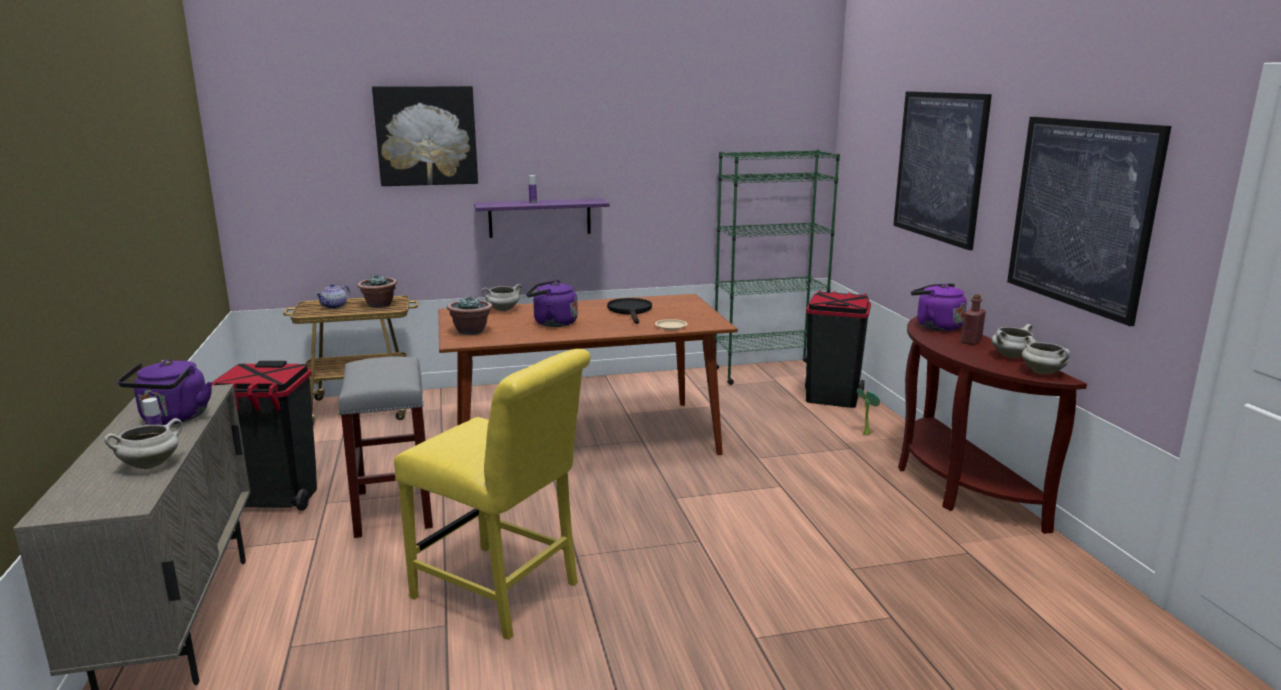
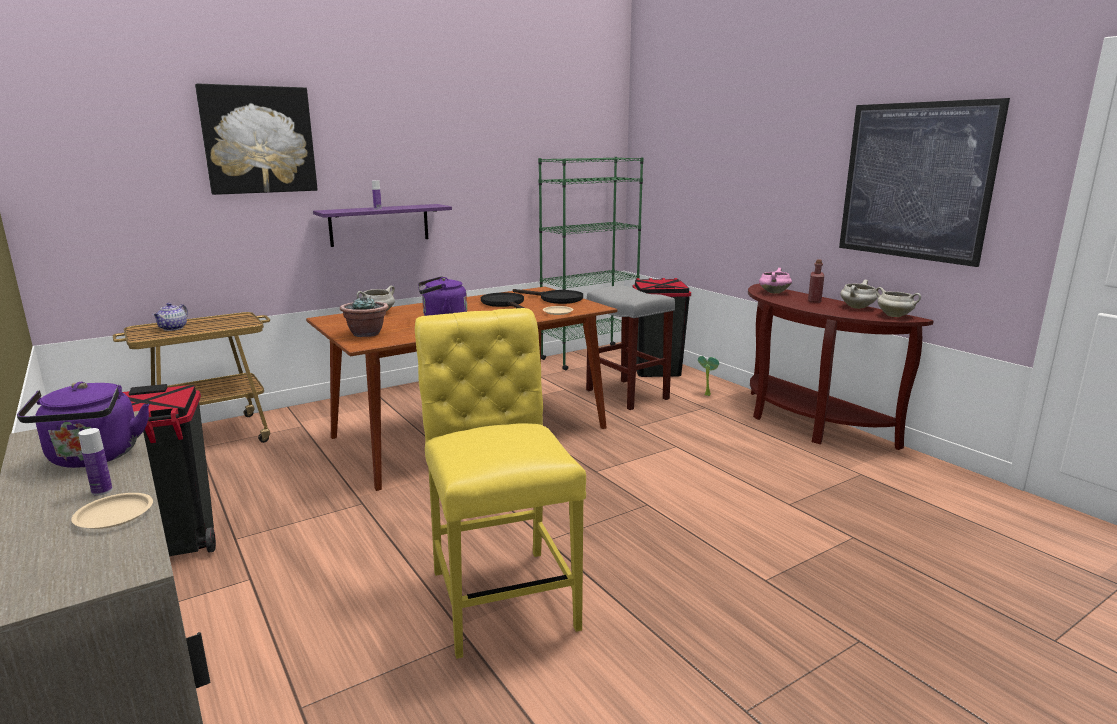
camera: 20 degrees left, 0 degrees up
white cooking pot [104,418,182,469] -> beige plate [71,493,153,529]
grey stool [338,356,433,538] -> grey stool moved to [586,286,675,410]
potted plant [357,275,397,308] -> none
yellow chair [394,349,591,640] -> yellow chair turned 120 degrees counterclockwise [415,308,586,659]
picture [893,91,992,250] -> none
purple kettle [911,283,967,331] -> pink cooking pot [759,268,792,294]
none -> black frying pan [513,289,583,304]

